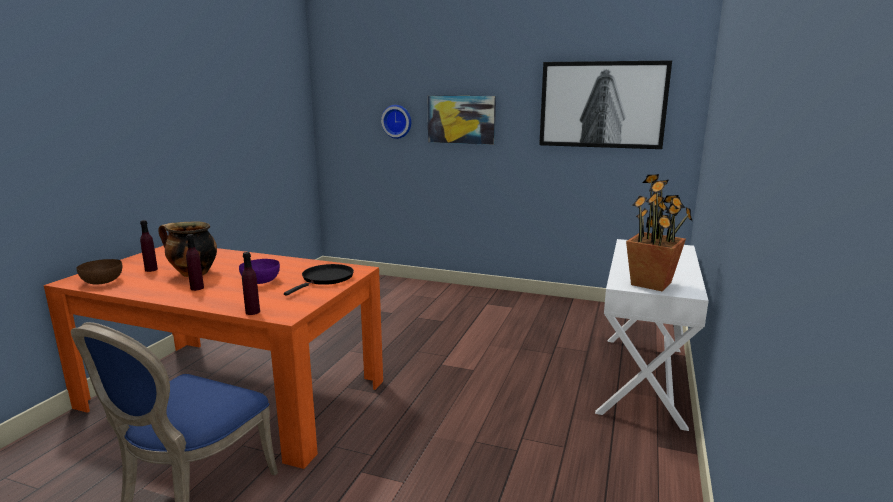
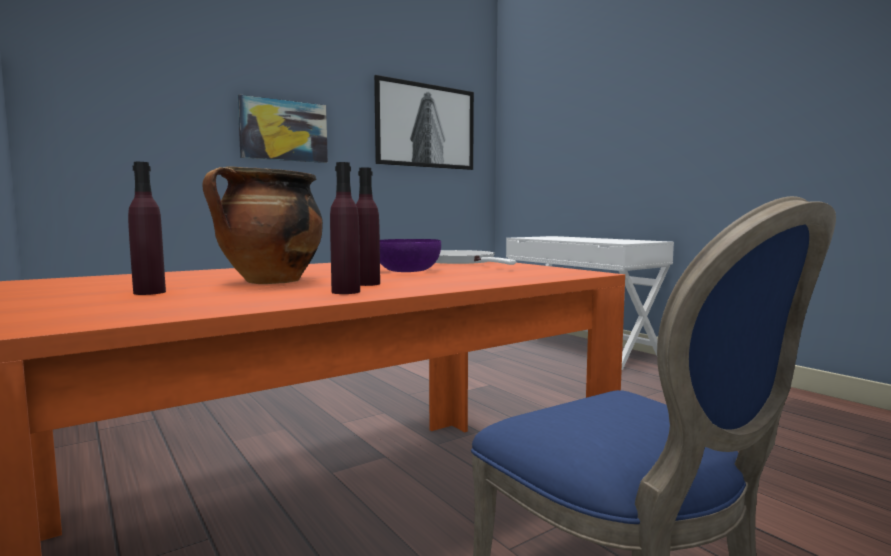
camera: 55 degrees left, 10 degrees down
brown bowl [76,259,122,285] -> none
purple bottle [242,252,260,315] -> purple bottle moved to [330,162,360,294]
black frying pan [284,264,354,296] -> white frying pan [435,250,516,265]
wall clock [381,105,411,139] -> none
potted plant [626,174,692,291] -> none

